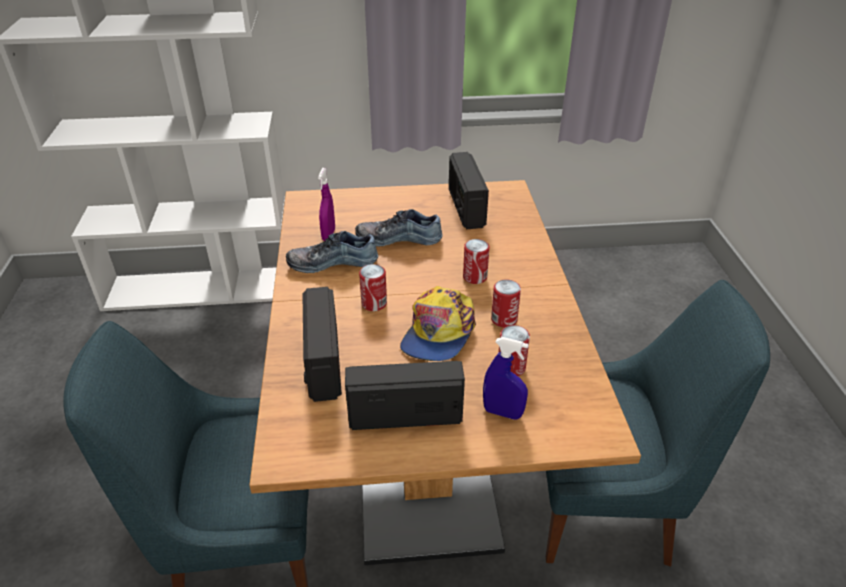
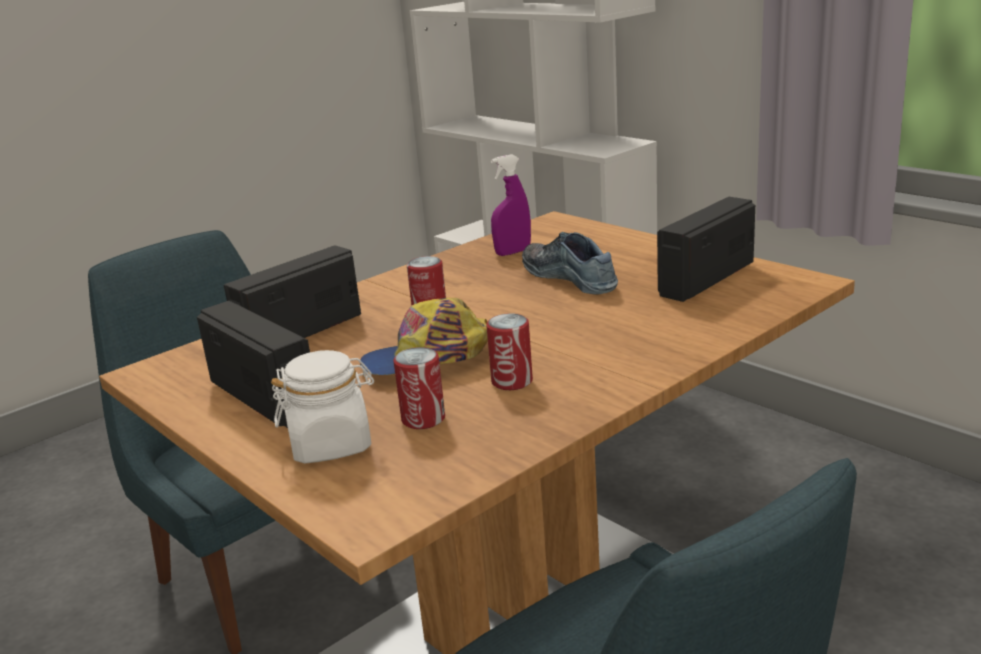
camera: 55 degrees right, 15 degrees down
shoe [286,231,378,273] -> none
can [463,239,490,284] -> none
blue spray bottle [483,337,529,420] -> white jar [271,350,374,464]

